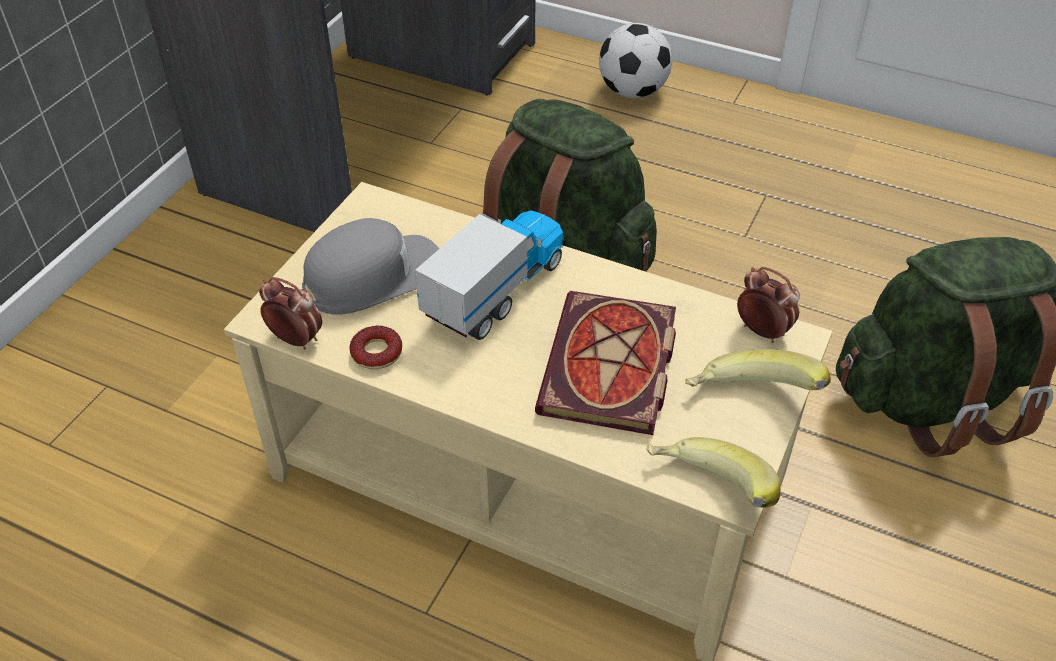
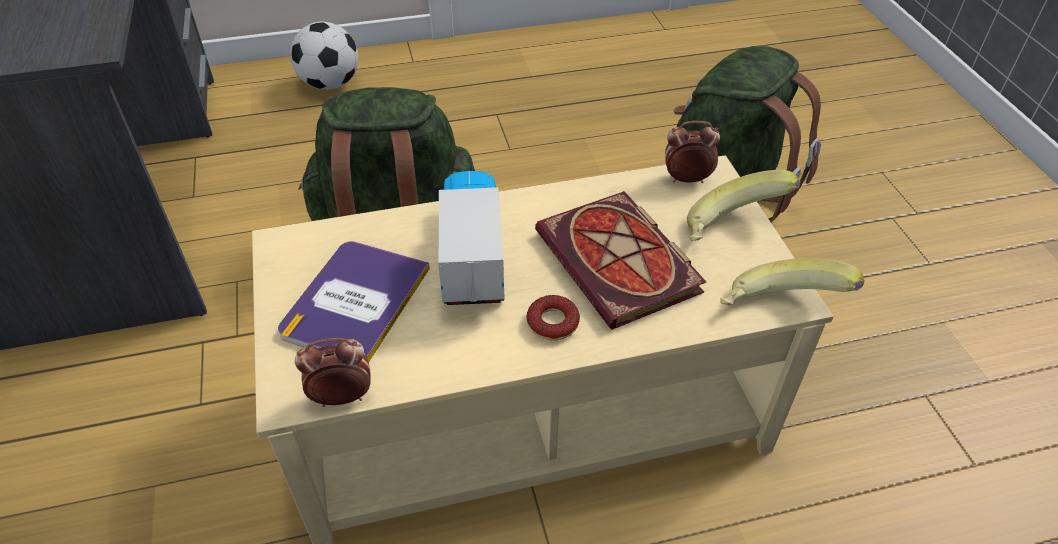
camera: 40 degrees left, 0 degrees up
grey cap [302,218,439,315] -> book [278,241,430,362]
donut [350,326,402,369] -> donut moved to [527,295,580,340]

